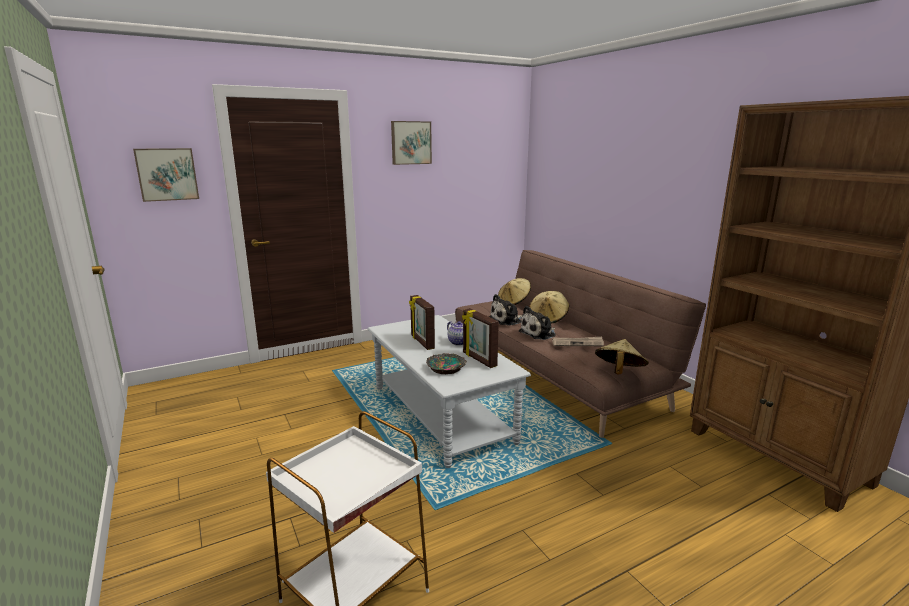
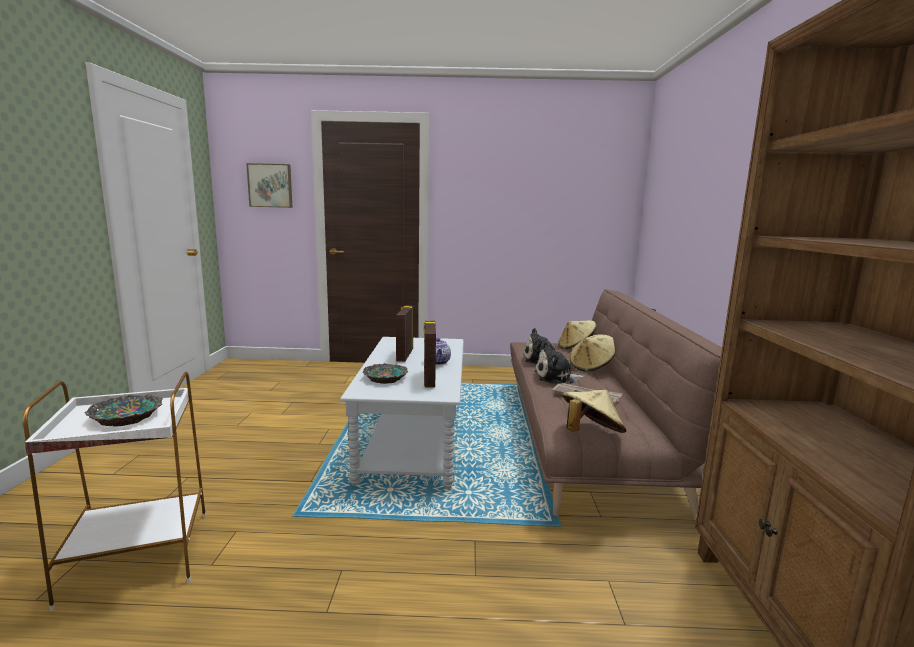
camera: 30 degrees right, 5 degrees down
picture [391,121,432,165] -> none
none -> bowl [84,394,163,426]

